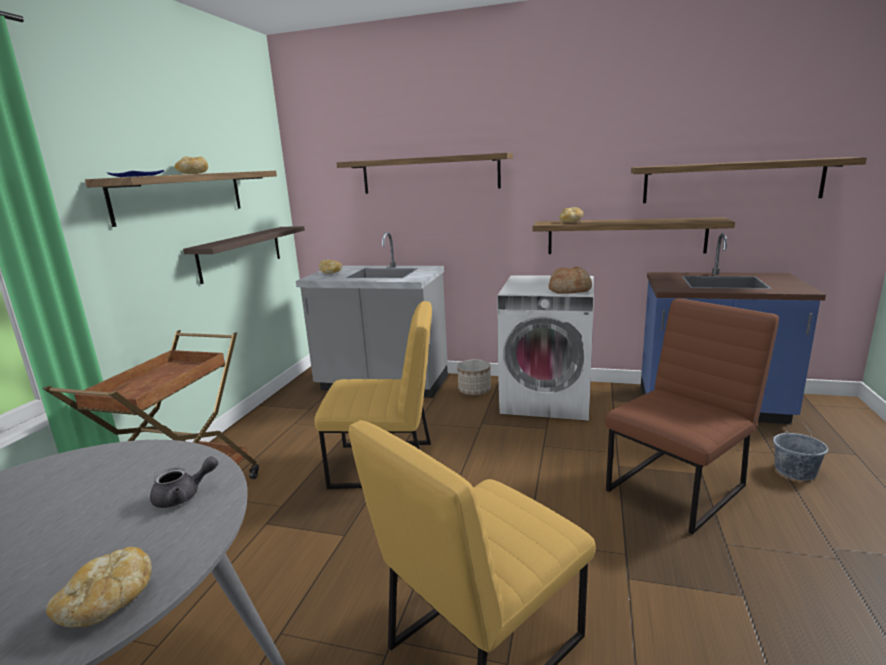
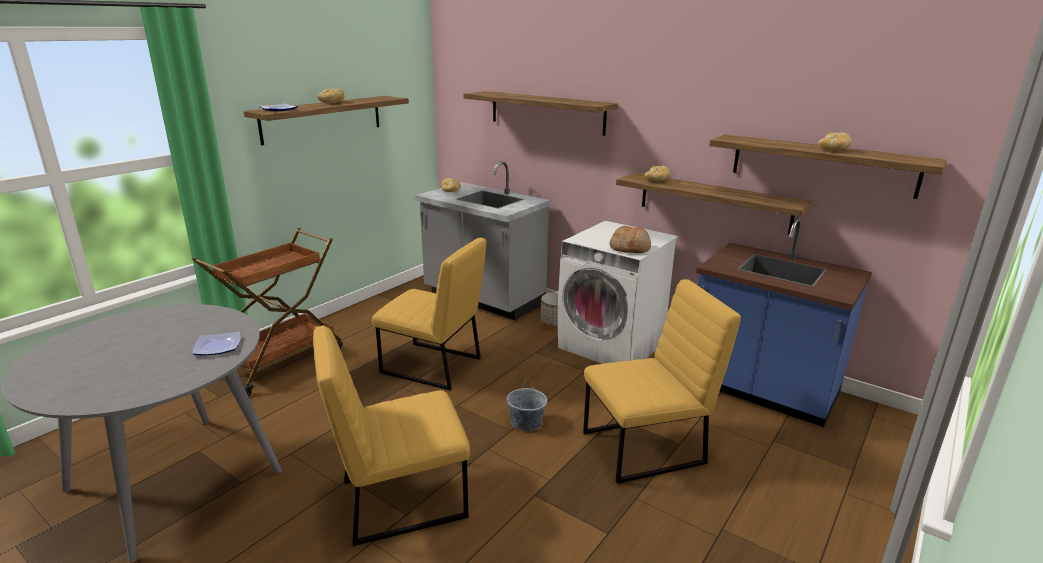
camera: 20 degrees right, 5 degrees up
bread [46,547,152,628] -> bread moved to [818,132,852,151]
grey teapot [150,457,218,508] -> plate [192,331,241,356]
shelf [183,226,305,284] -> none
brown chair [605,299,779,534] -> yellow chair [583,279,741,484]
grey bucket [773,420,828,481] -> grey bucket moved to [507,379,547,431]

